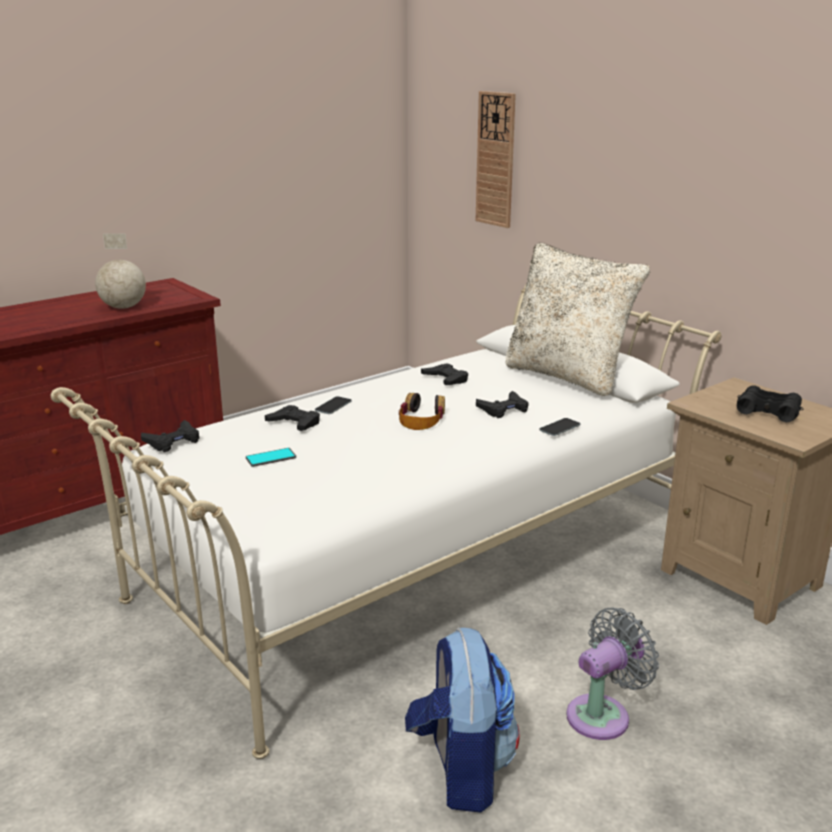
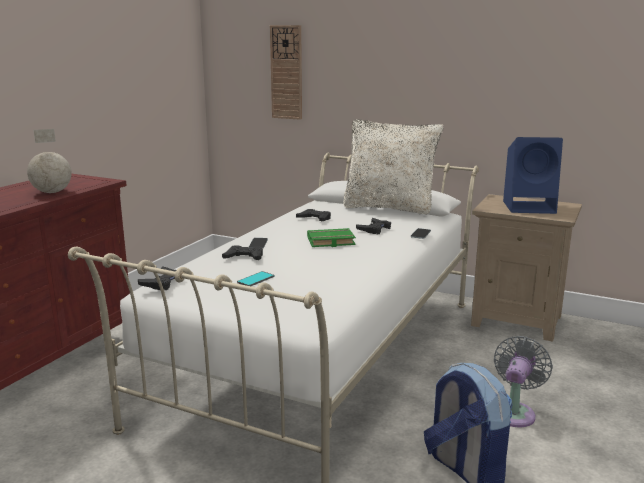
camera: 25 degrees left, 5 degrees down
headphones [399,393,445,430] -> green book [307,228,356,247]
black binoculars [737,385,803,422] -> blue speaker [503,137,563,214]

